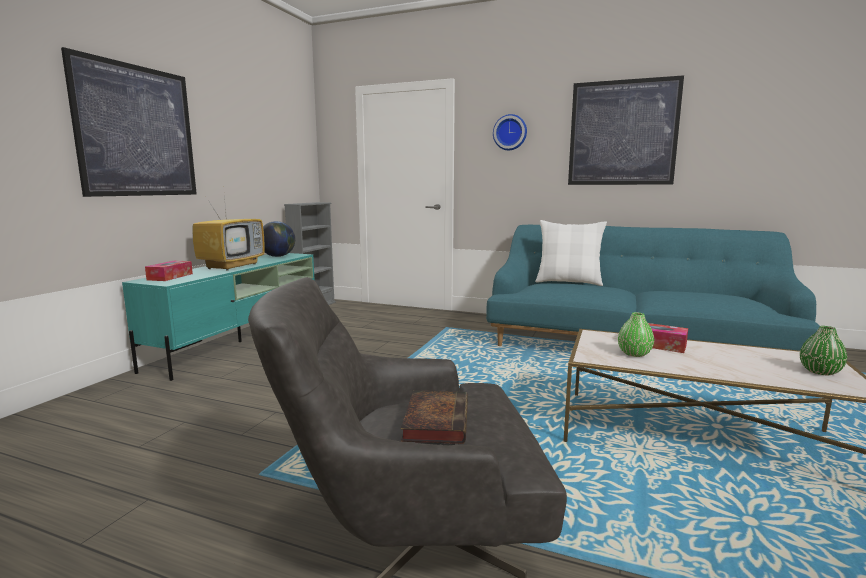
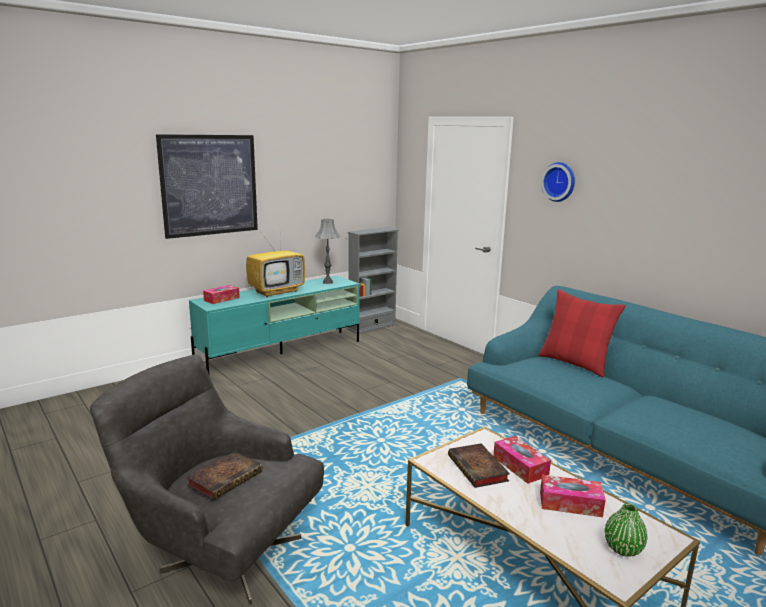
camera: 30 degrees right, 5 degrees up
globe [263,221,295,257] -> grey table lamp [315,219,340,284]
white pillow [535,220,607,286] -> red pillow [538,289,626,377]
picture [568,75,684,185] -> none
green vase [618,312,654,357] -> book [448,443,510,488]
none -> tissue box [540,475,606,517]

